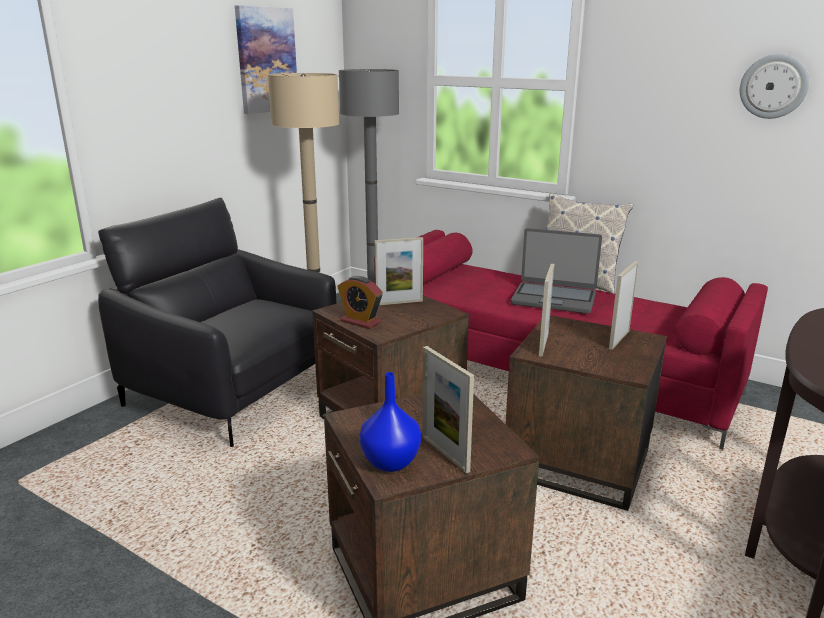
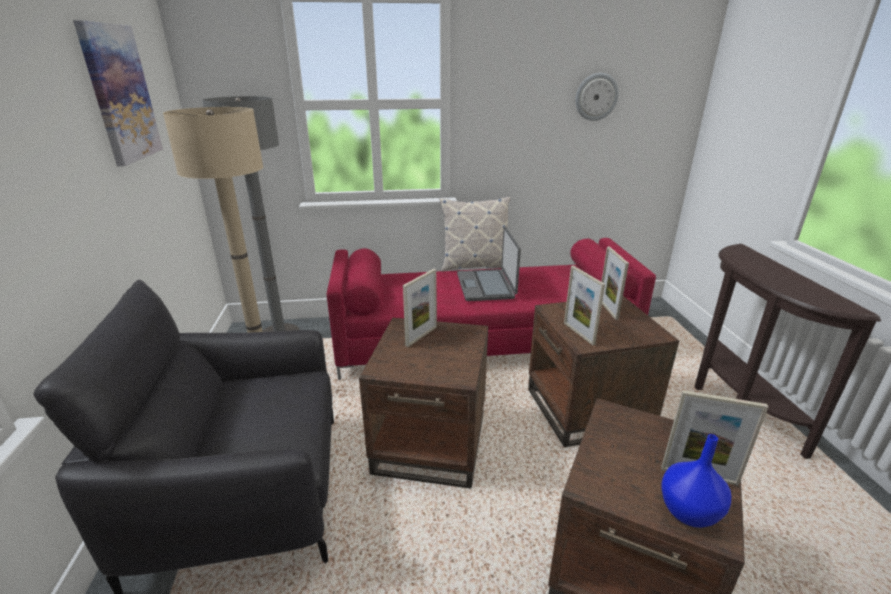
camera: 40 degrees left, 5 degrees up
alarm clock [338,276,383,329] -> none
laptop [511,228,602,314] -> laptop turned 105 degrees clockwise [457,226,521,301]

